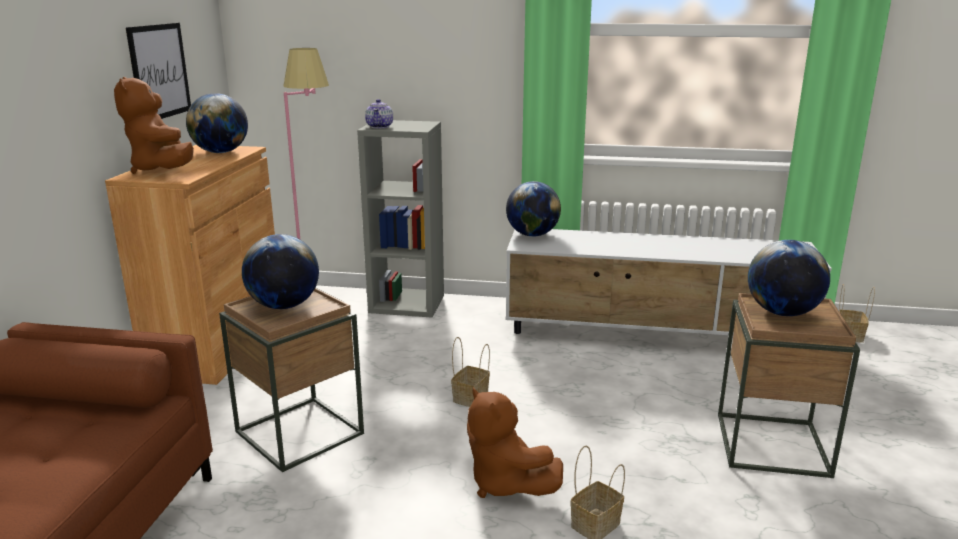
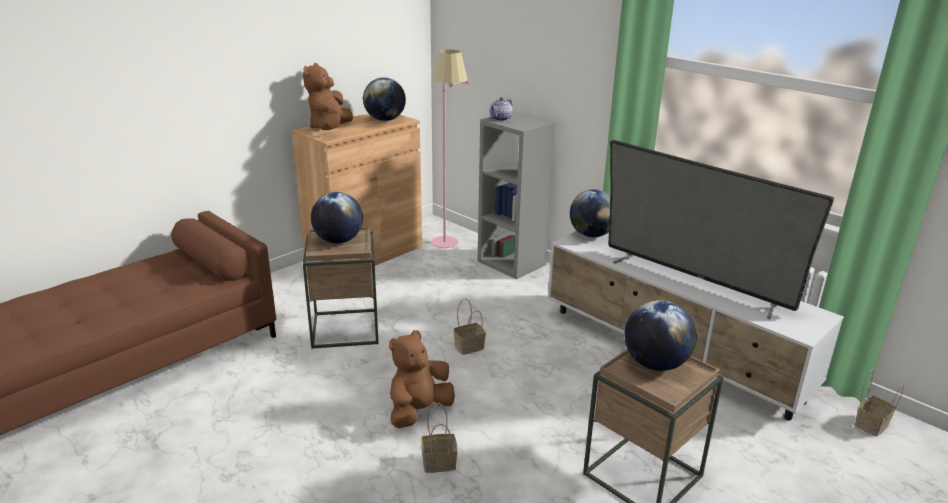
camera: 35 degrees right, 5 degrees up
picture [126,23,191,119] -> none
brown plush toy [467,388,563,498] -> brown plush toy turned 45 degrees clockwise [389,330,455,428]
none -> television [608,140,834,319]

